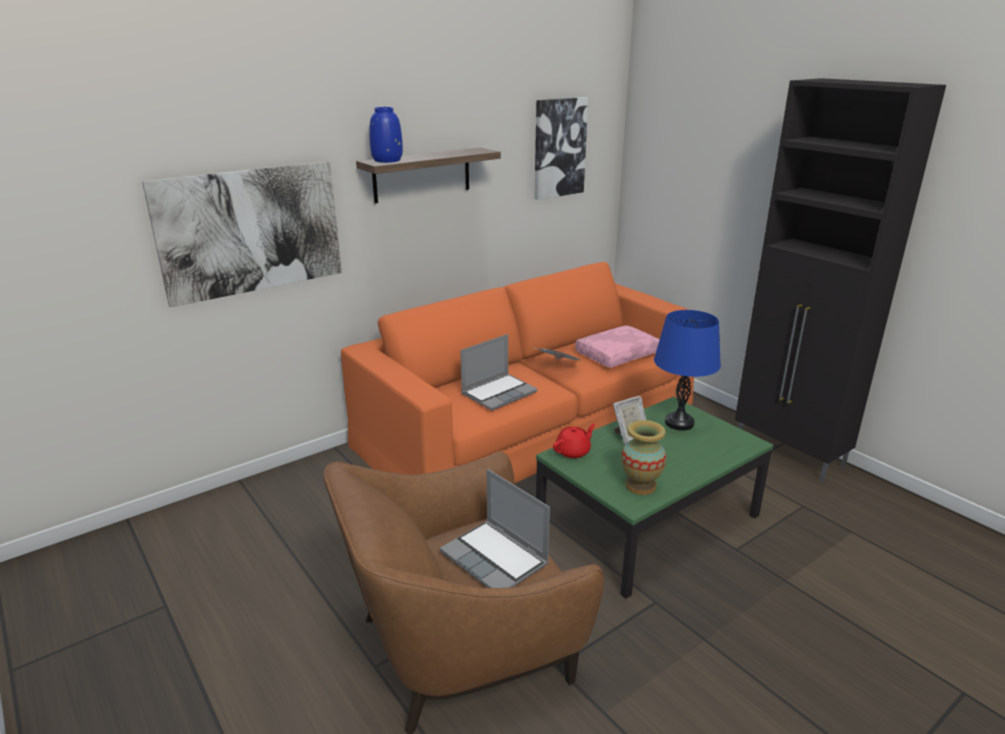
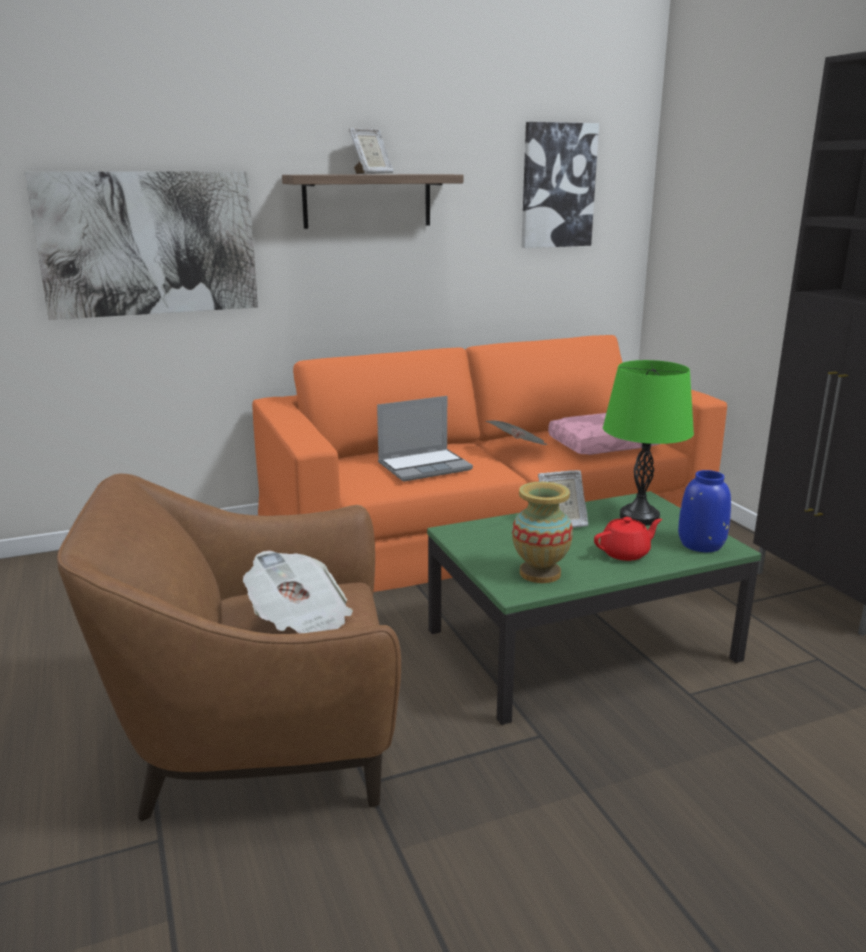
camera: 15 degrees right, 5 degrees down
blue vase [369,107,403,163] -> blue vase moved to [678,470,731,552]
laptop [440,469,550,588] -> newspaper [243,550,353,633]
red teapot [553,424,596,458] -> red teapot moved to [594,517,662,561]
blue table lamp [654,310,721,431] -> green table lamp [603,360,694,526]
none -> picture frame [349,128,393,174]

